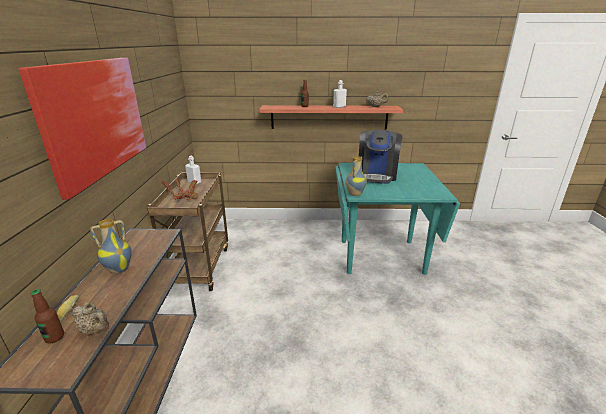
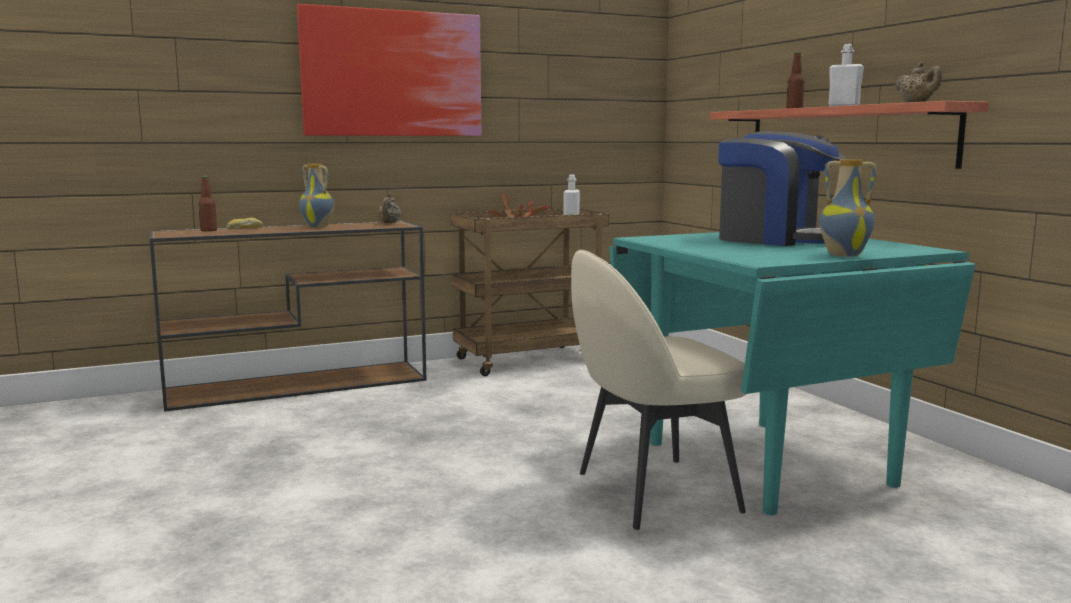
camera: 65 degrees right, 15 degrees down
beige teapot [72,302,109,335] -> beige teapot moved to [377,193,401,223]
vase [345,156,367,196] -> vase moved to [819,159,877,257]
coffee machine [359,130,403,184] -> coffee machine turned 135 degrees counterclockwise [718,131,846,246]
none -> beige chair [571,250,746,530]

